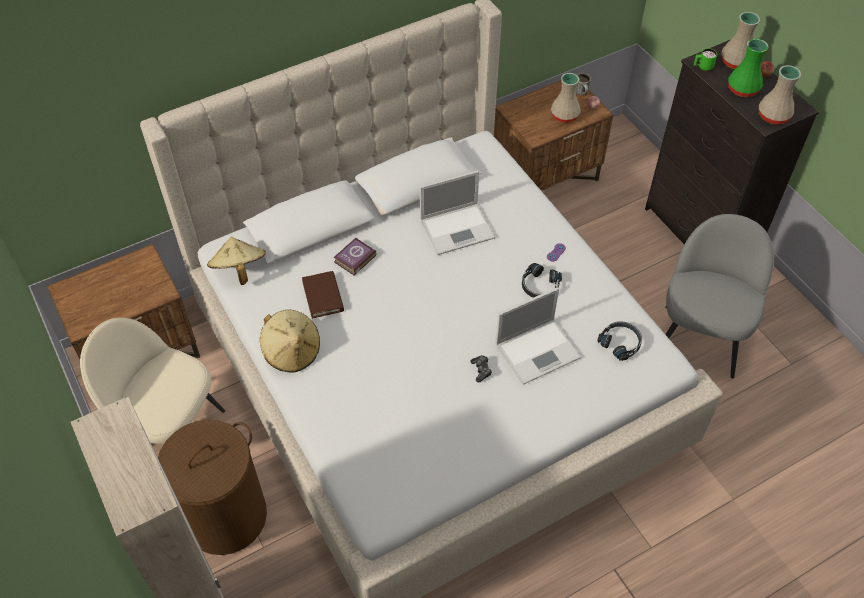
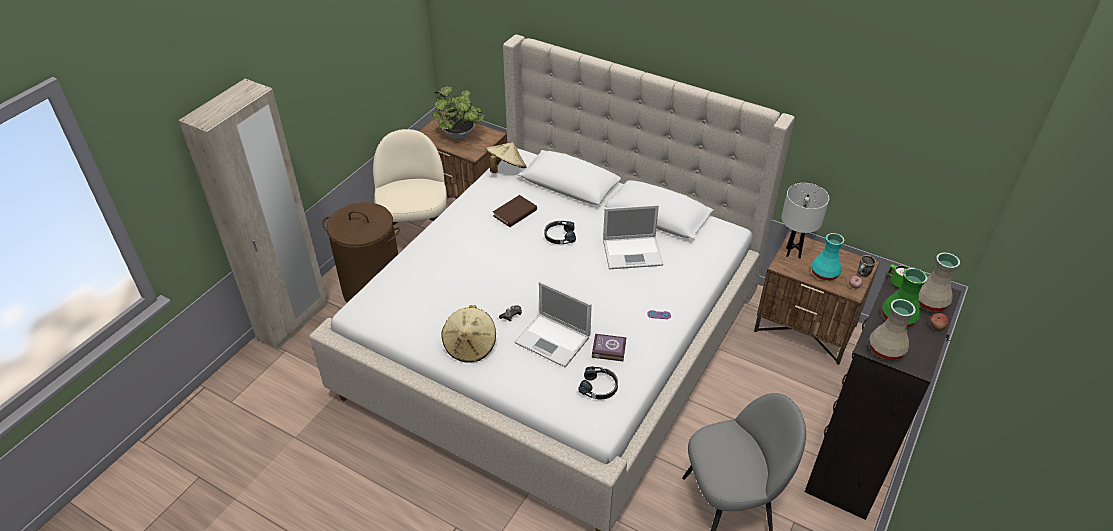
camera: 60 degrees right, 10 degrees down
beige hat [260,310,320,373] -> beige hat moved to [442,305,496,363]
book [334,238,376,275] -> book moved to [592,334,626,361]
laptop [420,170,496,255] -> laptop turned 45 degrees counterclockwise [603,205,663,269]
black headphones [522,263,562,298] -> black headphones moved to [544,221,576,244]
beige vase [551,73,581,123] -> turquoise vase [812,233,845,281]
none -> potted plant [432,86,485,140]
none -> white table lamp [782,183,829,258]

